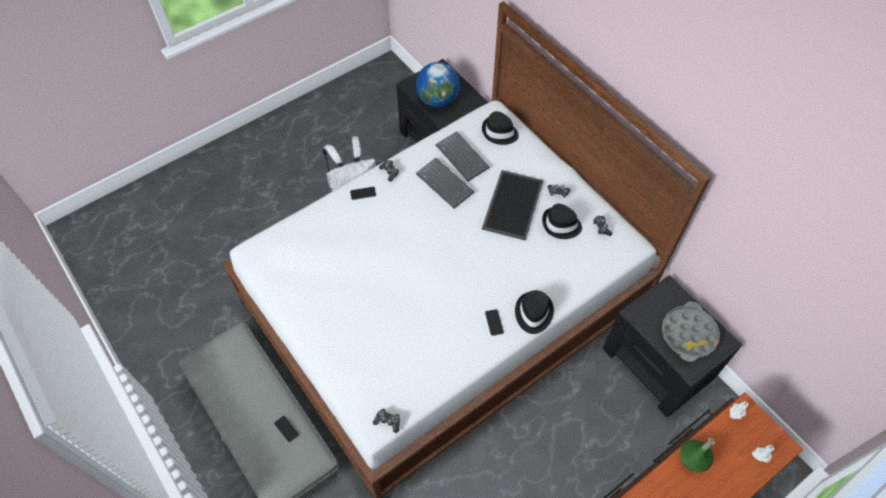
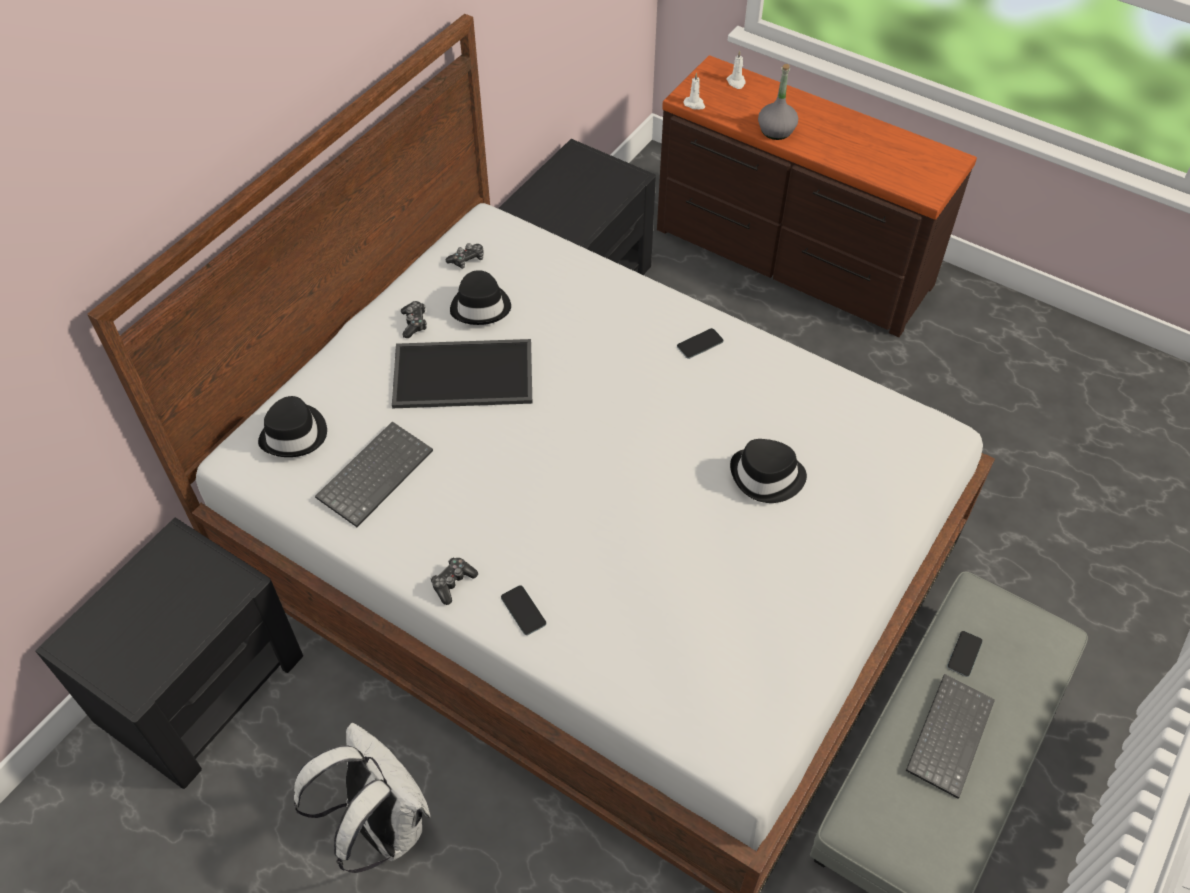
camera: 110 degrees left, 5 degrees down
game controller [373,408,400,433] -> none
globe [416,62,460,107] -> none
keyboard [416,158,474,209] -> keyboard moved to [906,674,995,798]
black hat [515,290,554,334] -> black hat moved to [730,439,807,503]
grey tray [662,302,720,362] -> none
green bottle [680,438,715,472] -> grey bottle [758,64,798,140]

